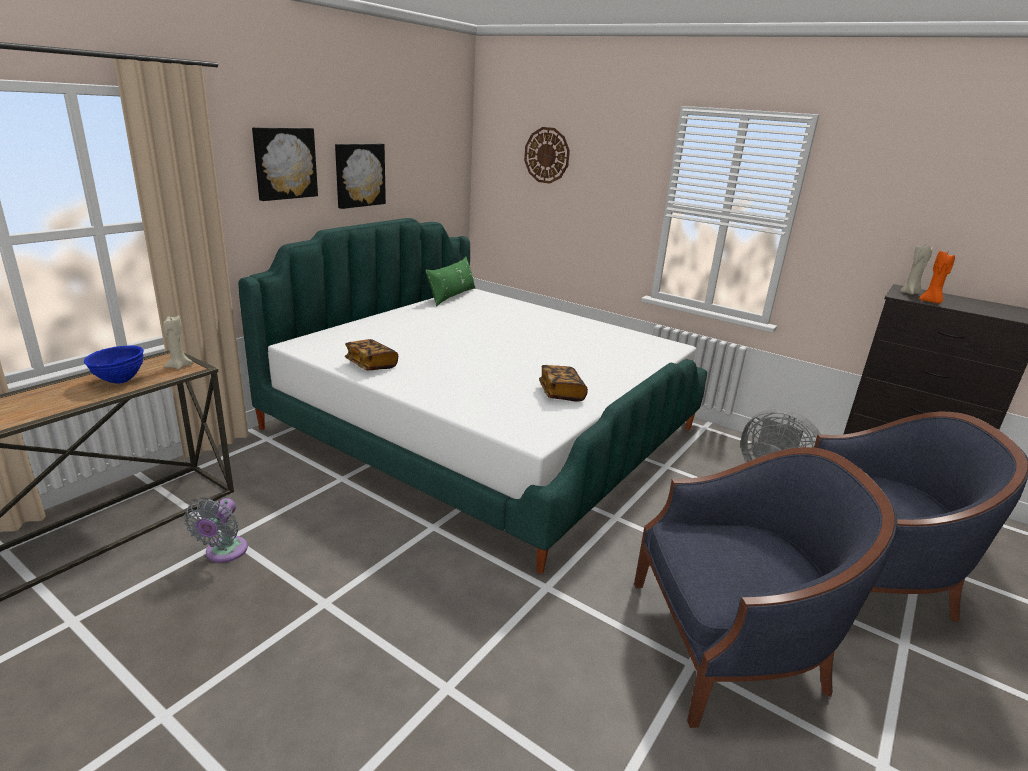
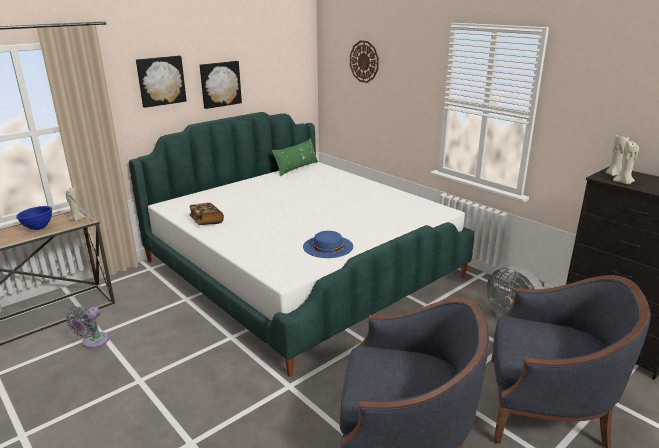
camera: 15 degrees right, 0 degrees up
book [539,365,588,401] -> blue hat [303,231,353,258]
orange candle [919,250,955,303] -> beige candle [613,141,639,185]

